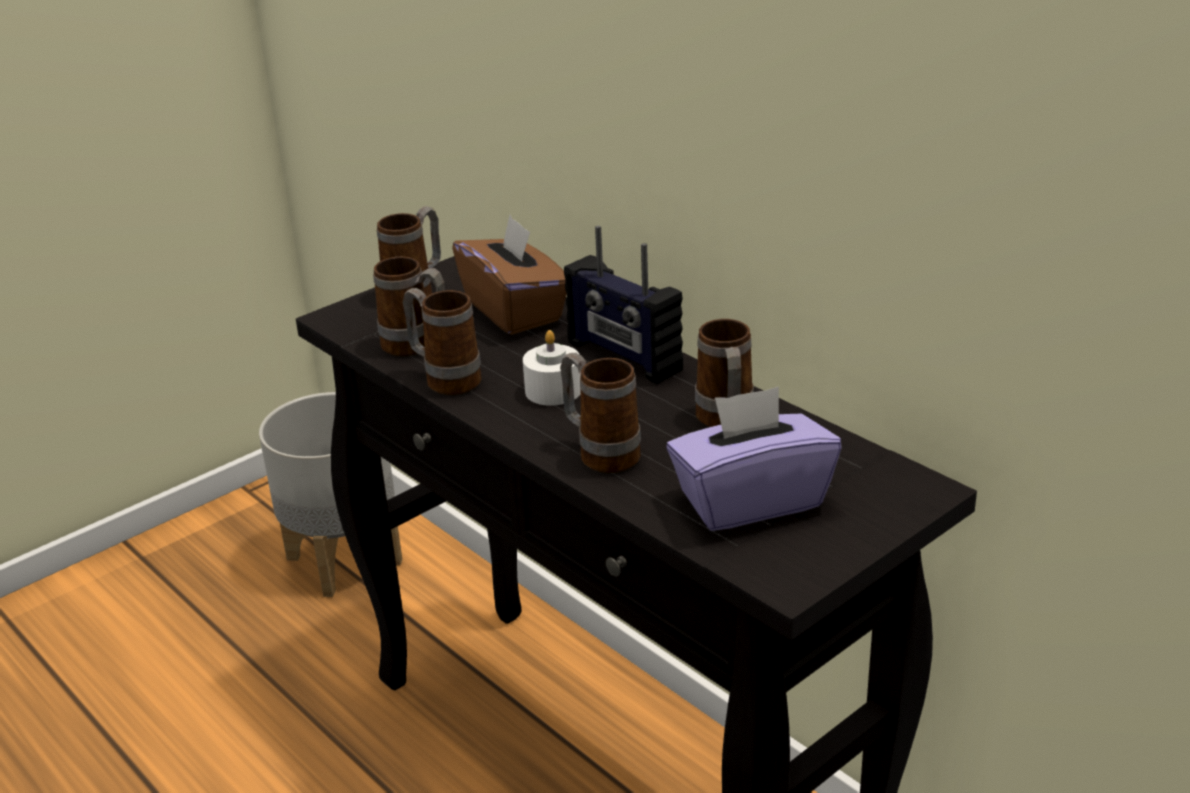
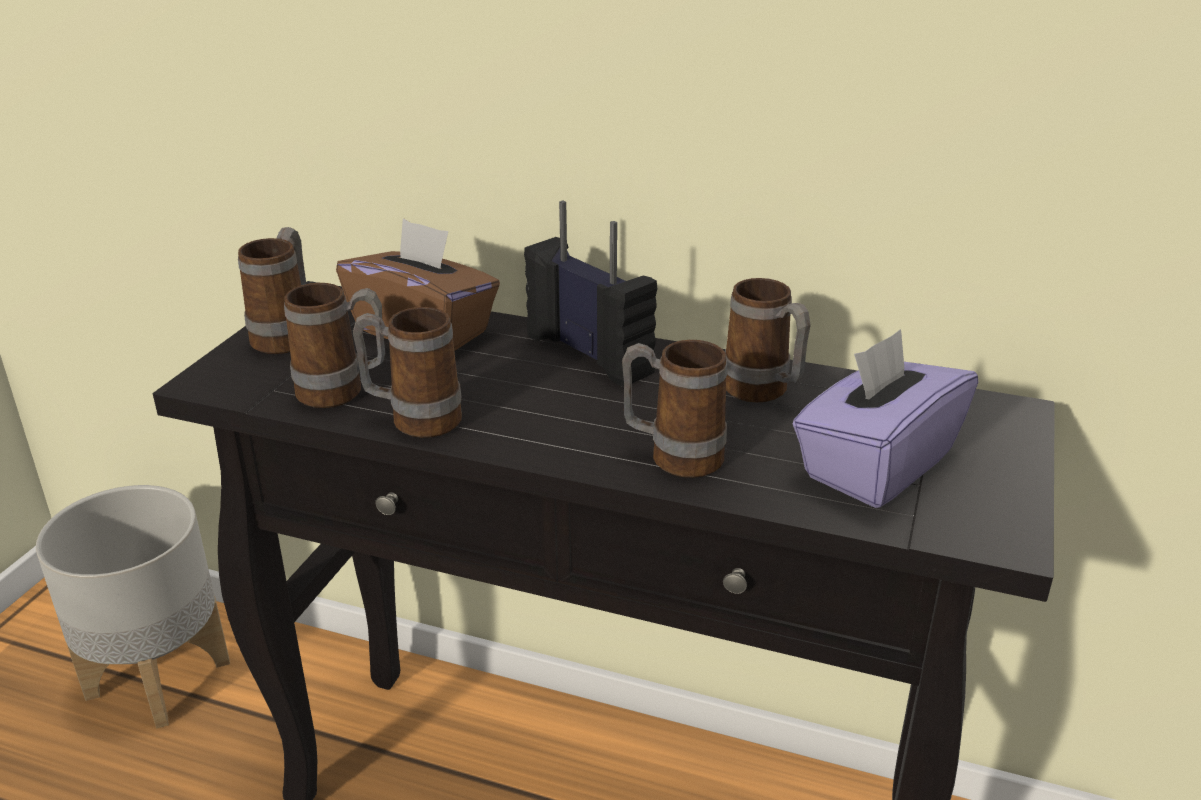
camera: 30 degrees left, 0 degrees up
white candle [523,330,581,406] -> none
radio [564,226,683,384] -> radio turned 150 degrees counterclockwise [524,201,657,387]

